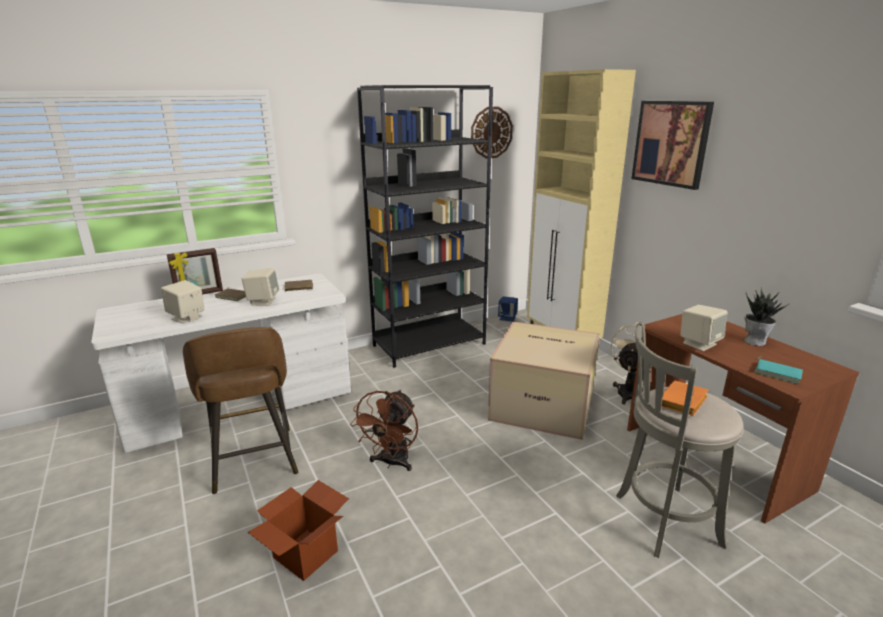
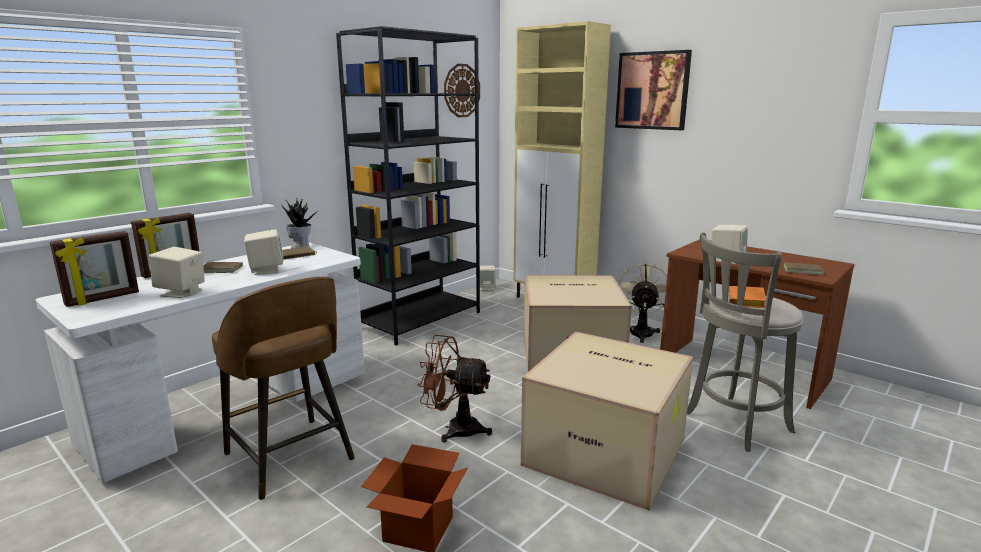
camera: 20 degrees left, 5 degrees down
brown fan [350,390,418,471] -> brown fan turned 105 degrees clockwise [417,335,492,442]
blue speaker [498,297,518,322] -> beige speaker [480,266,496,290]
potted plant [743,288,789,346] -> potted plant moved to [282,199,320,248]
turquoise book [755,357,803,384] -> brown book [782,261,825,275]
none -> picture frame [50,231,139,307]
none -> cardboard box [521,331,693,510]

